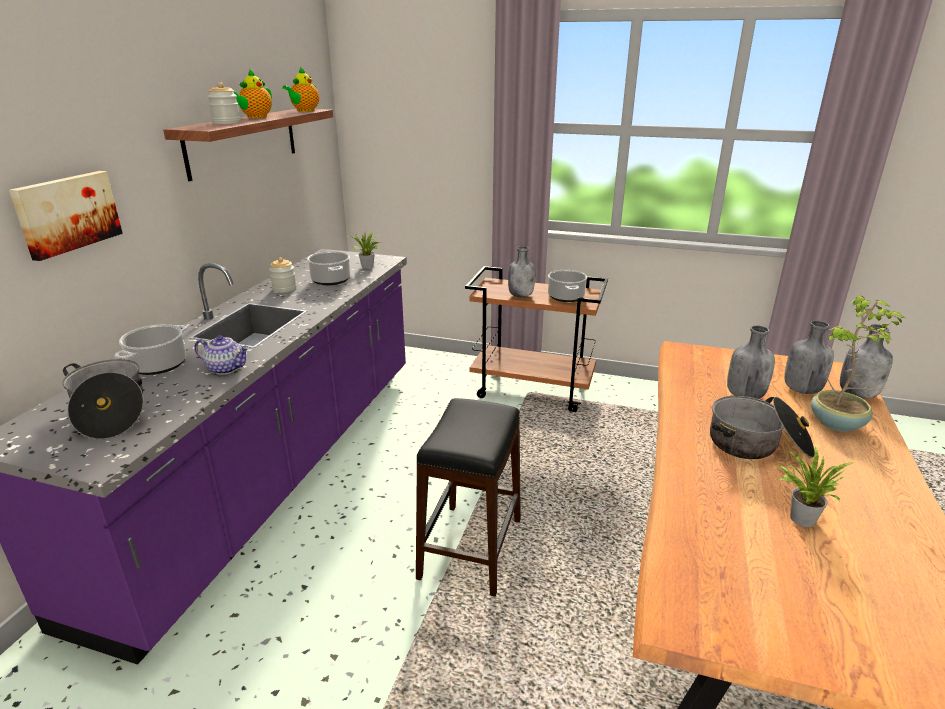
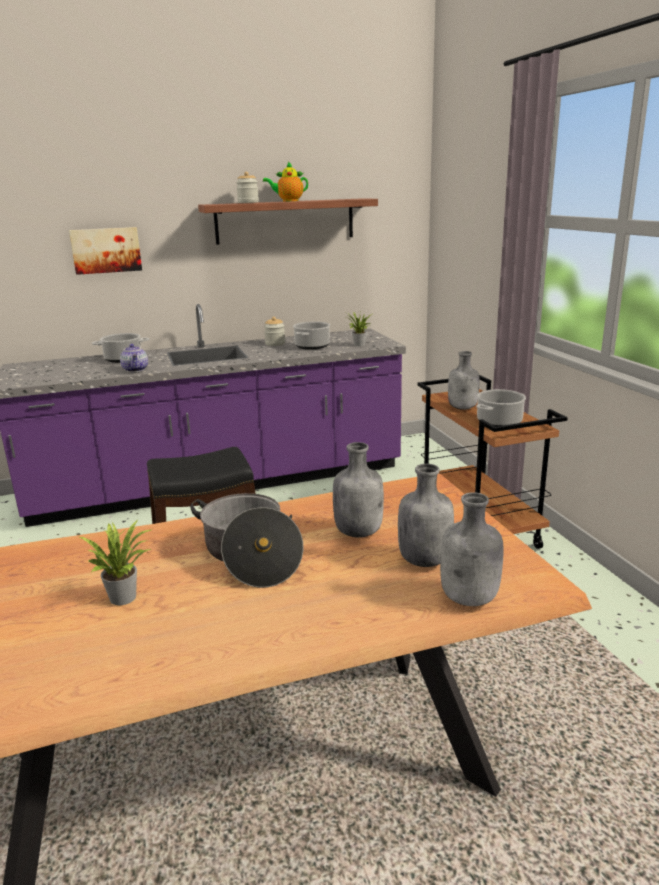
camera: 55 degrees right, 5 degrees down
cooking pot [62,359,144,439] -> none
teapot [282,66,319,112] -> none
potted plant [811,296,905,432] -> none

